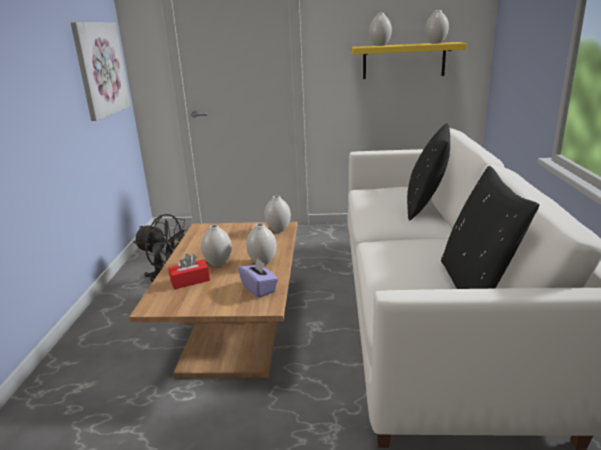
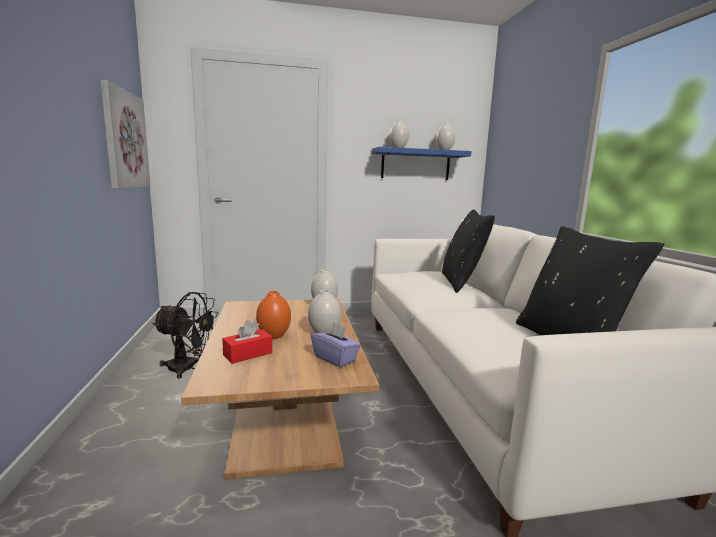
camera: 15 degrees left, 10 degrees down
white vase [201,225,232,266] -> orange vase [256,291,291,339]
yellow shelf [351,42,467,79] -> blue shelf [372,147,472,180]

